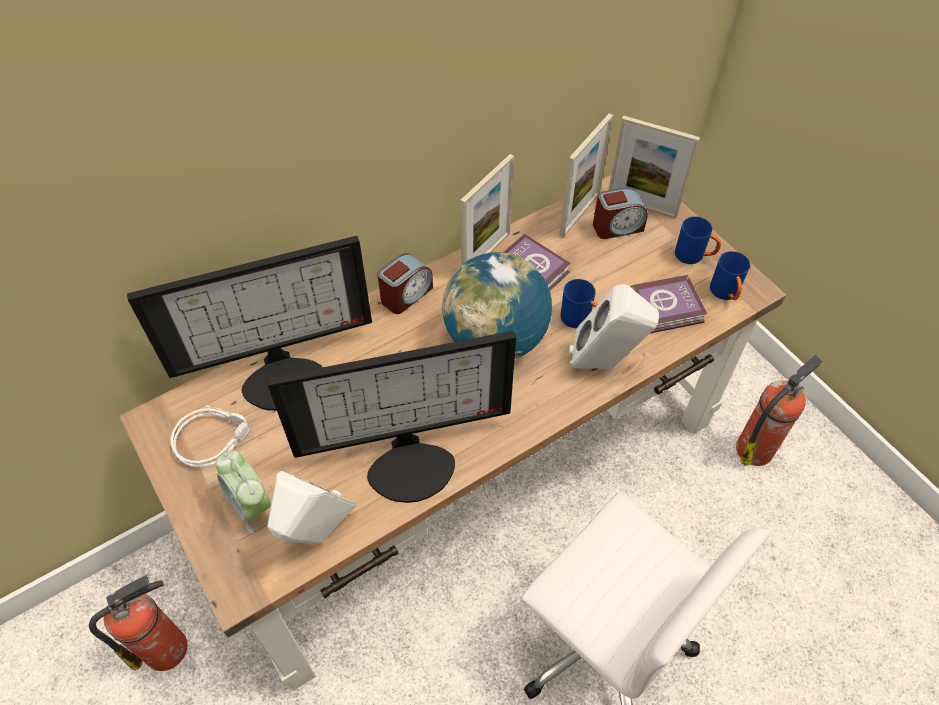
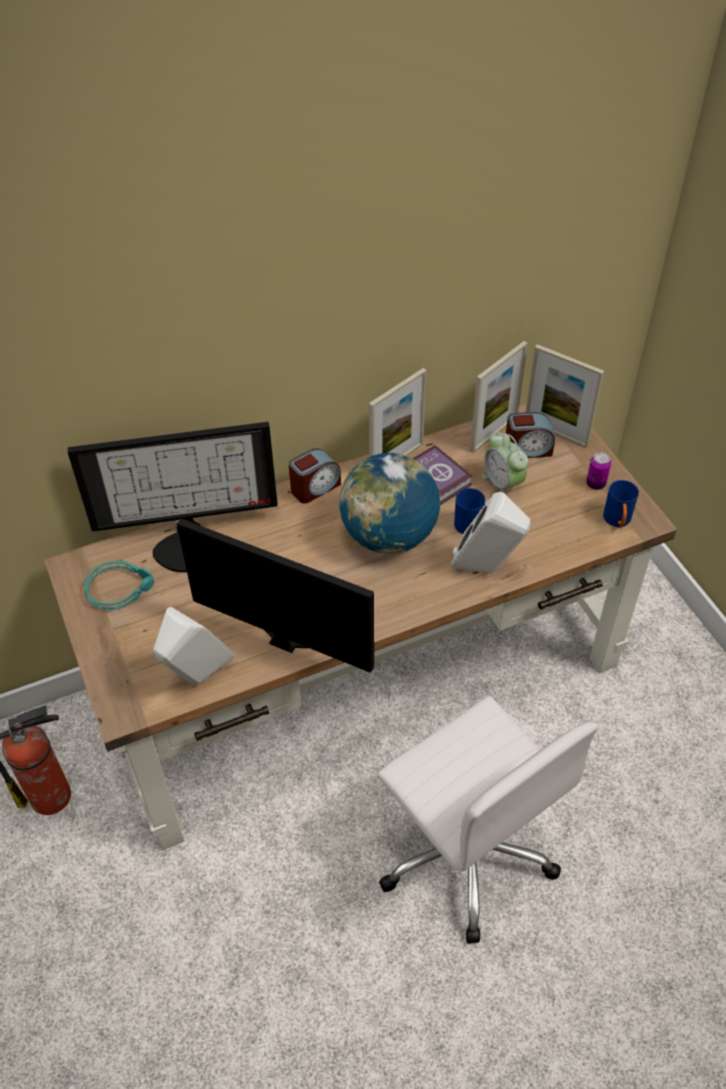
camera: 10 degrees right, 5 degrees down
white headphones [170,406,250,467] -> turquoise headphones [84,559,154,610]
alarm clock [216,451,271,534] -> alarm clock moved to [482,432,528,493]
monitor [267,331,516,503] -> monitor turned 150 degrees counterclockwise [177,519,374,673]
book [630,275,707,333] -> none
blue mug [675,216,721,264] -> can [586,452,611,490]
fire extinguisher [736,355,823,466] -> none

